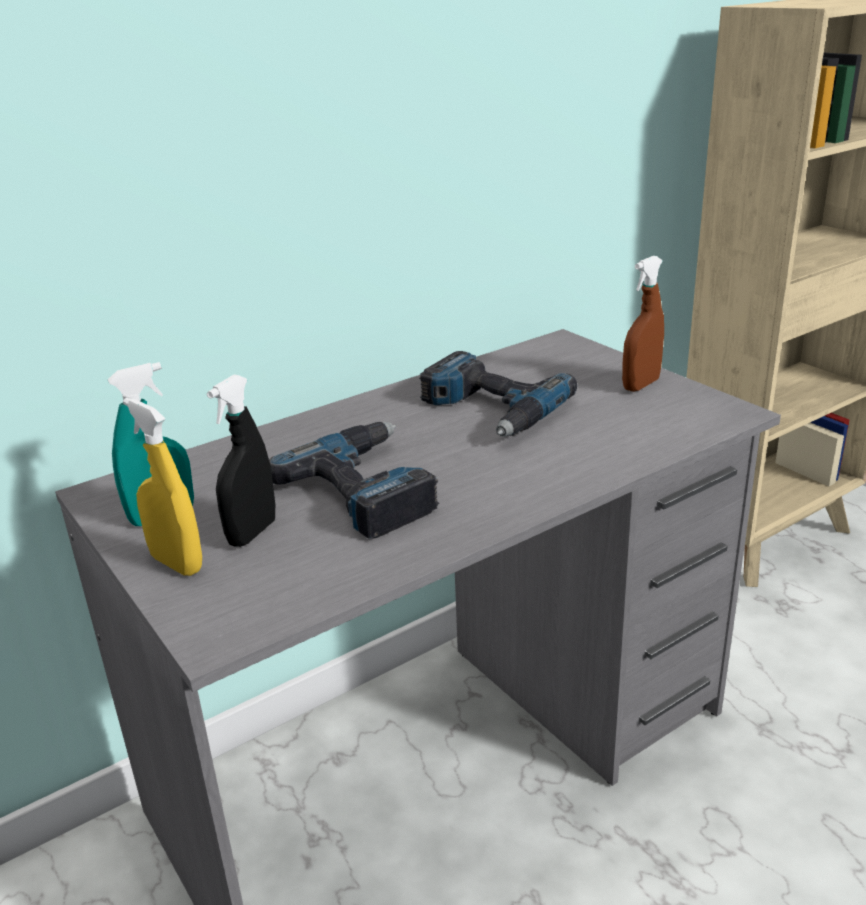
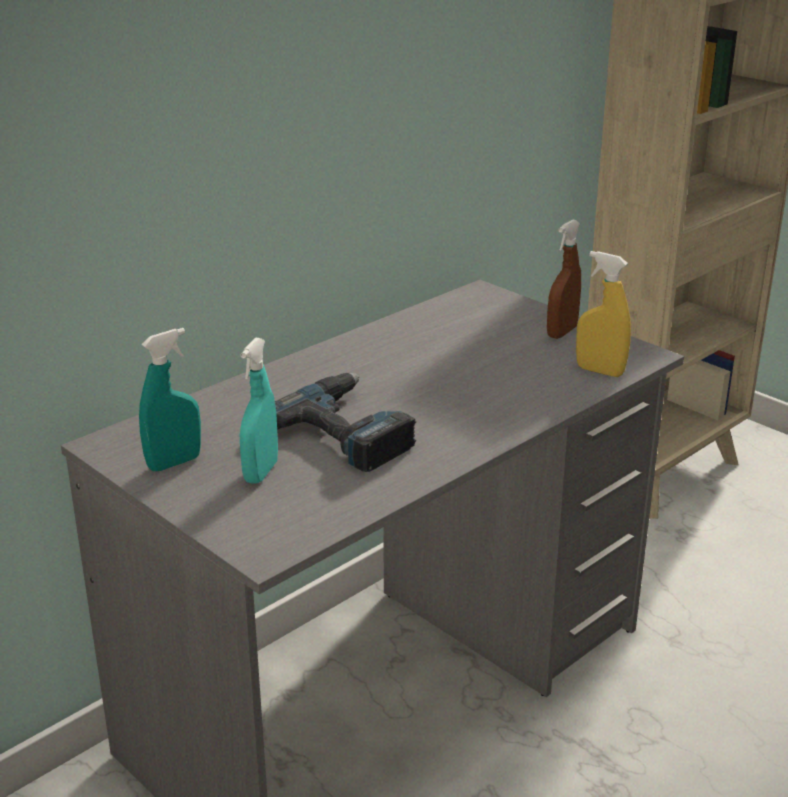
camera: 10 degrees left, 0 degrees up
yellow spray bottle [123,398,202,576] -> yellow spray bottle moved to [576,251,631,377]
black spray bottle [207,375,275,547] -> turquoise spray bottle [240,337,278,484]
power drill [419,351,577,437] -> none

